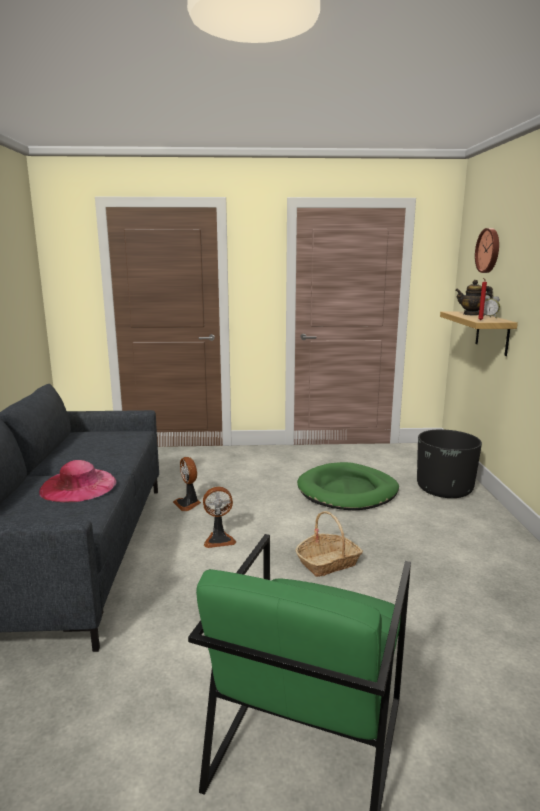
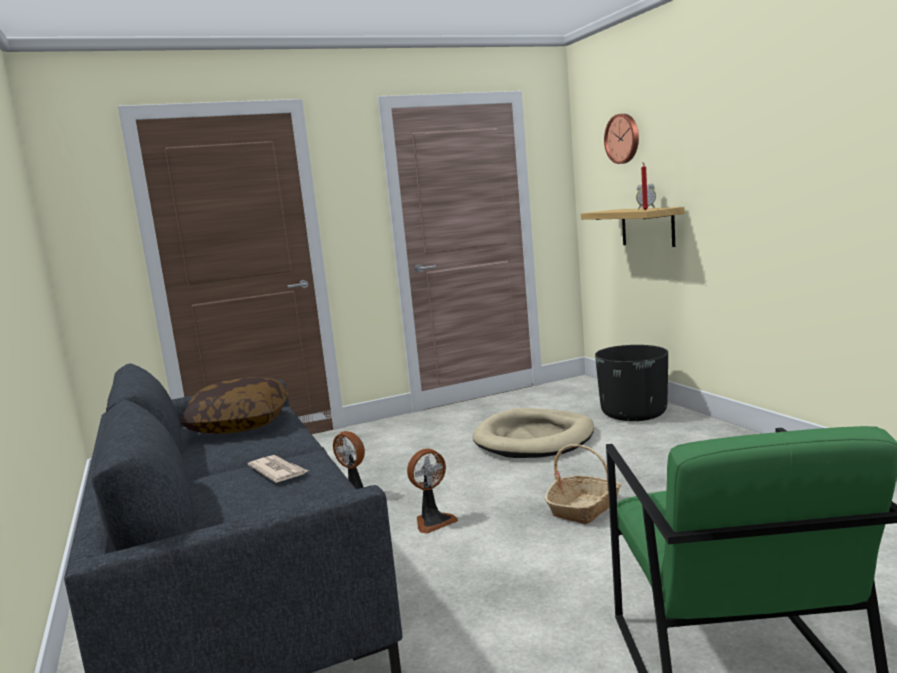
camera: 20 degrees left, 5 degrees down
pink hat [39,460,117,503] -> newspaper [248,455,308,483]
green dog bed [297,462,399,510] -> beige dog bed [473,408,594,458]
teapot [455,280,493,316] -> none
none -> pillow [180,377,288,434]

